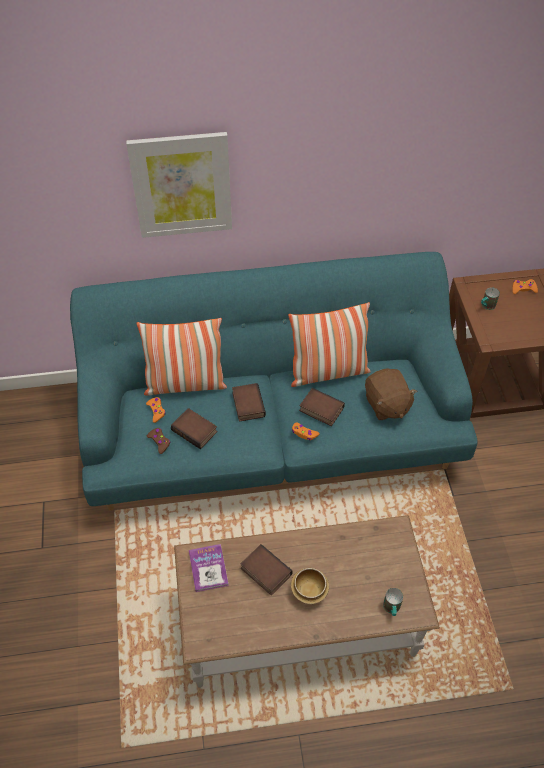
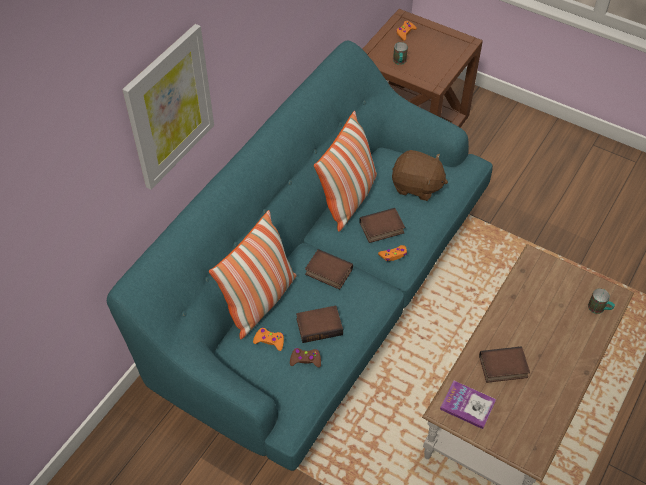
camera: 50 degrees left, 0 degrees up
bowl [291,568,329,604] -> none

